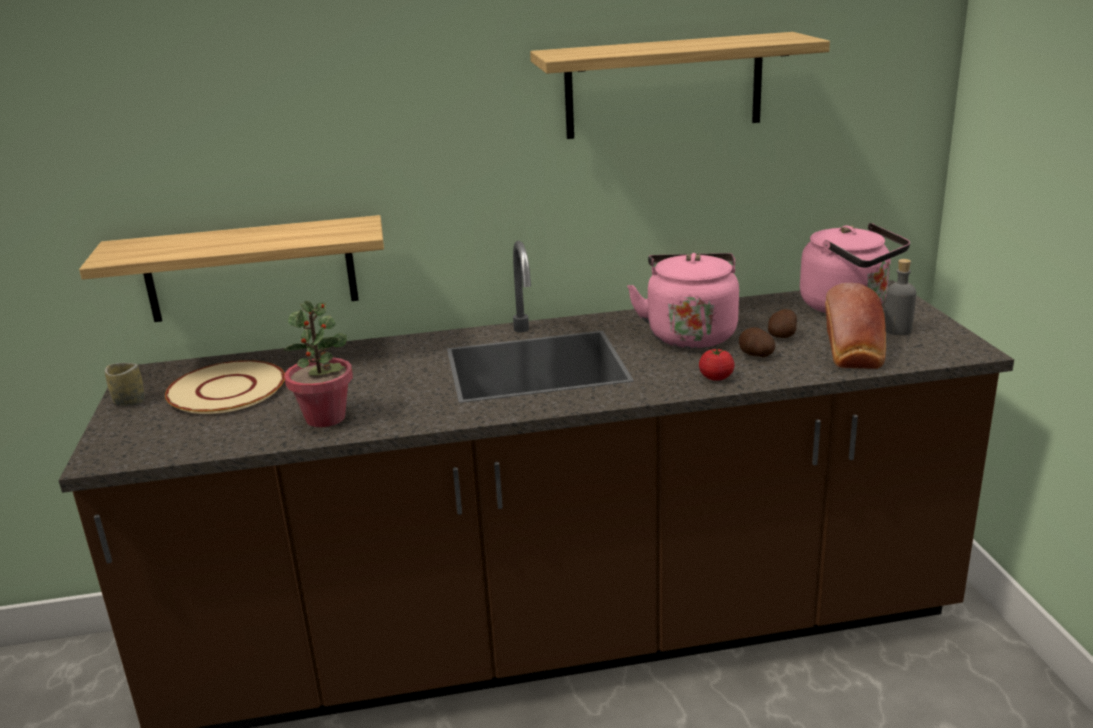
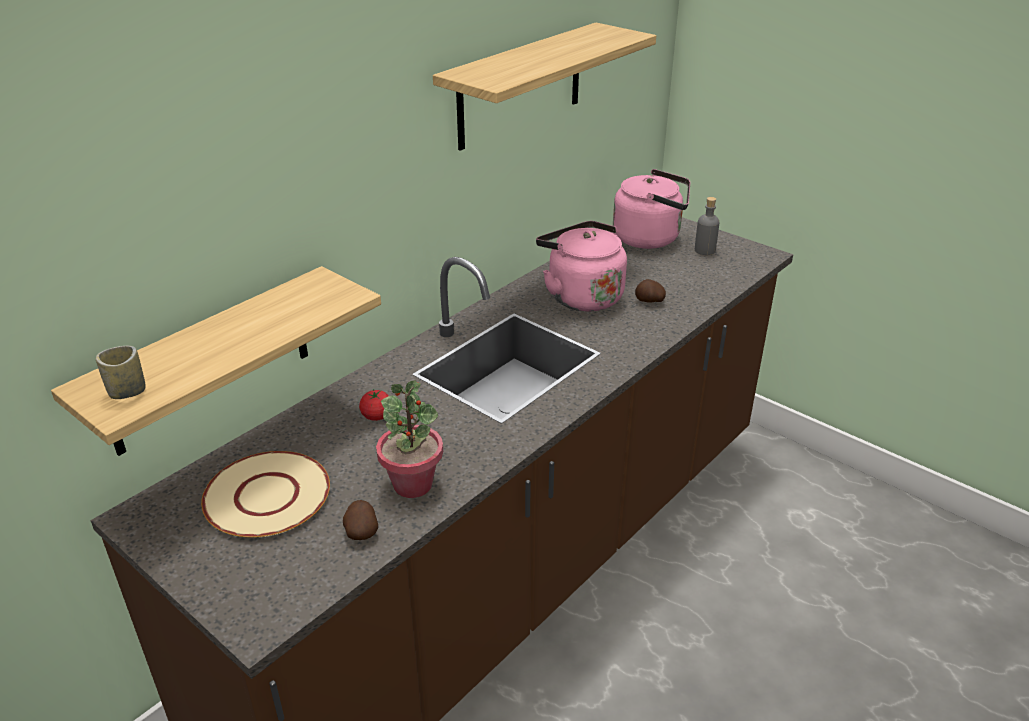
camera: 40 degrees left, 10 degrees up
cup [105,363,144,406] -> cup moved to [96,346,146,399]
tomato [699,348,734,381] -> tomato moved to [359,389,389,421]
potato [768,309,797,338] -> potato moved to [343,500,378,540]
bread [825,283,886,369] -> none

